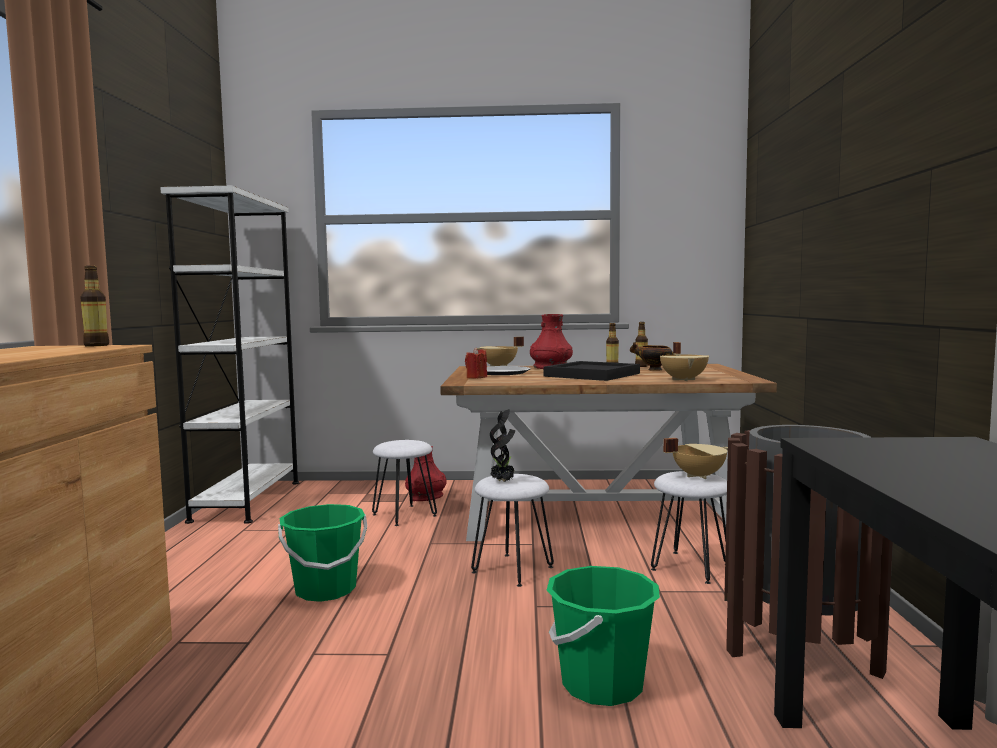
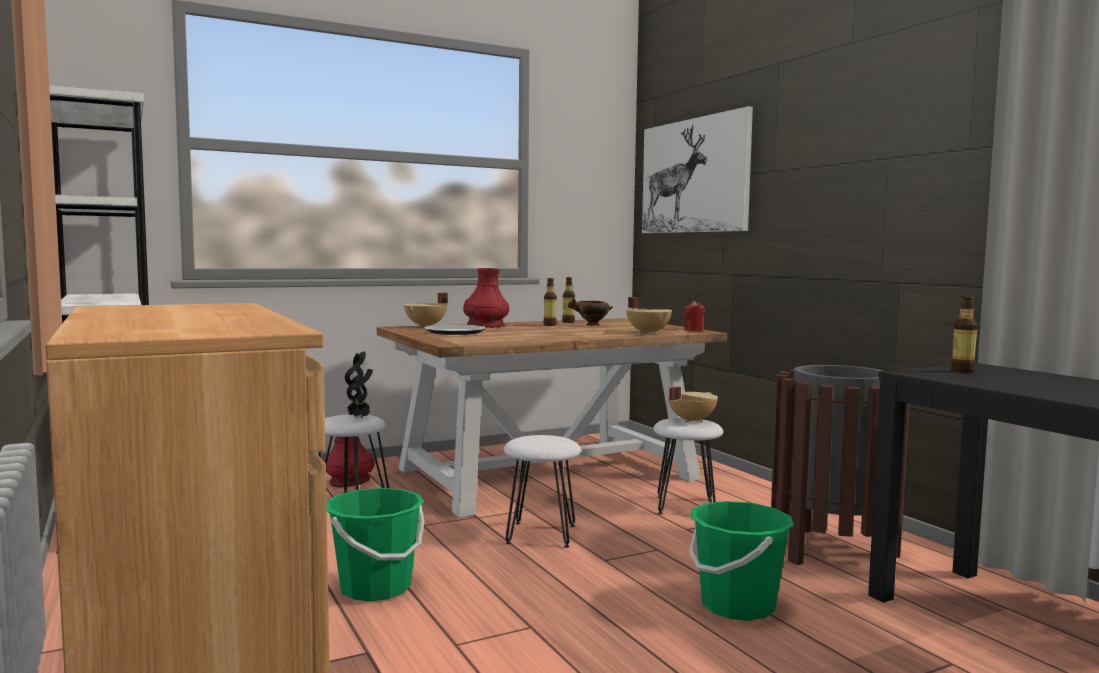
camera: 30 degrees left, 0 degrees up
bottle [80,265,109,346] -> bottle moved to [951,295,978,373]
red candle [465,348,487,378] -> red candle moved to [684,301,705,331]
potted plant [490,409,515,482] -> potted plant moved to [345,351,373,418]
black tray [544,361,640,381] -> none
none -> picture [642,106,753,233]

